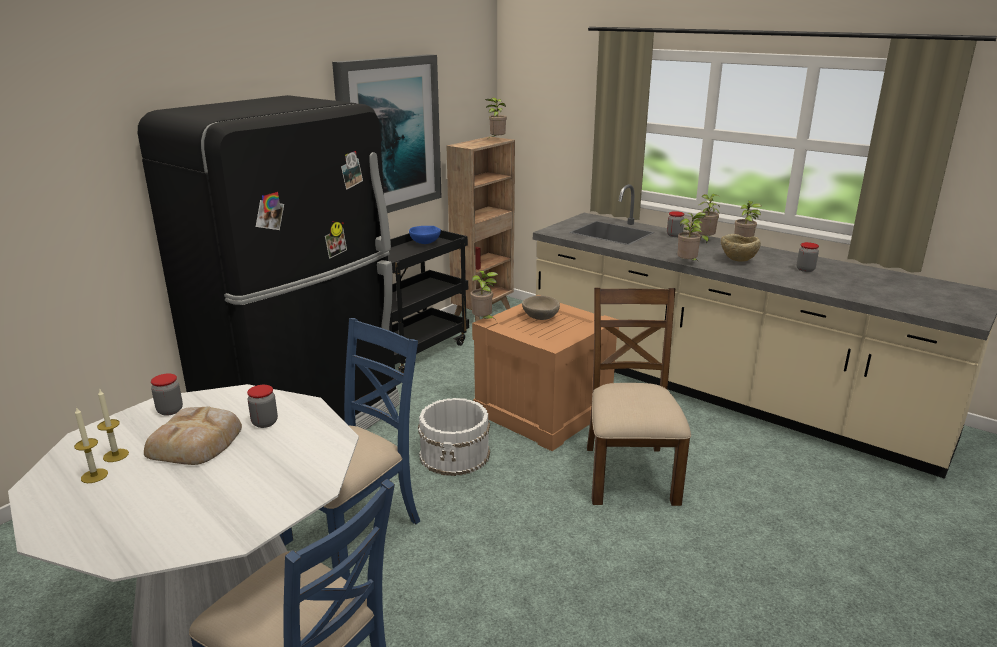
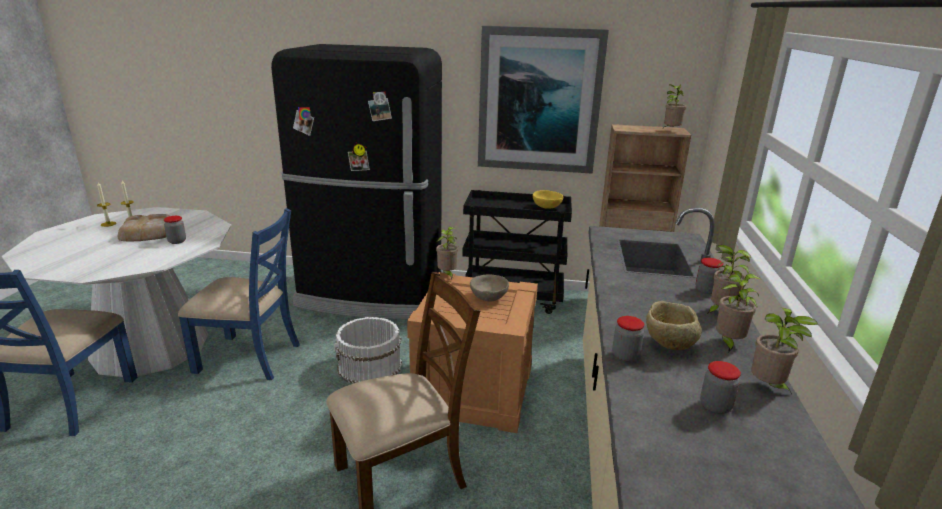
camera: 60 degrees right, 0 degrees up
jar [151,373,183,416] -> jar moved to [612,316,644,362]
blue bowl [409,226,441,244] -> yellow bowl [533,190,563,209]
potted plant [677,212,706,261] -> potted plant moved to [751,307,818,394]

